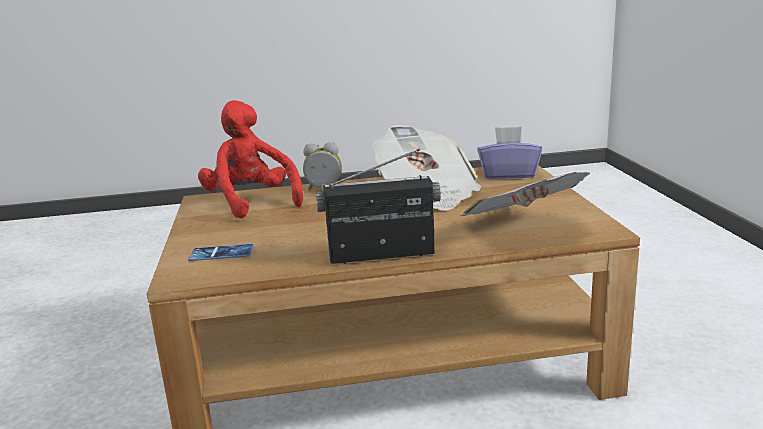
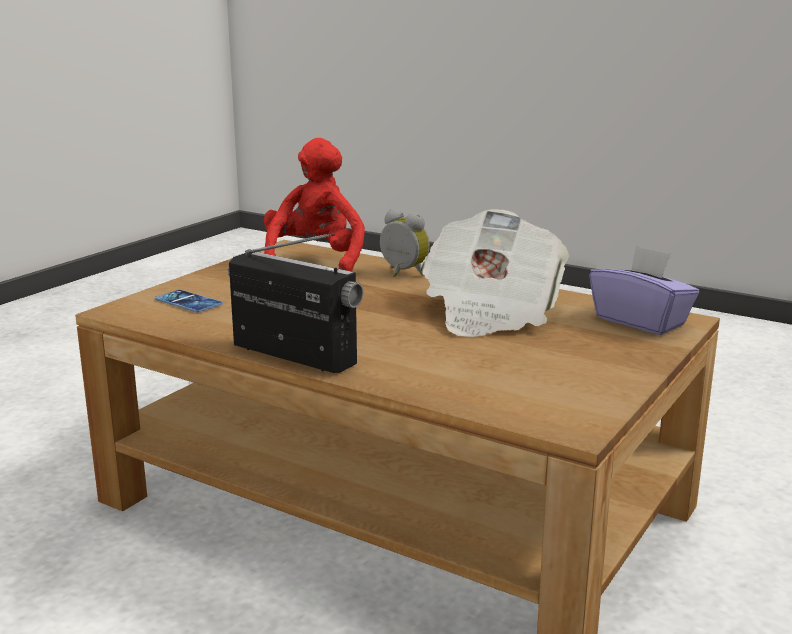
camera: 40 degrees right, 0 degrees up
newspaper [460,172,590,216] -> none

